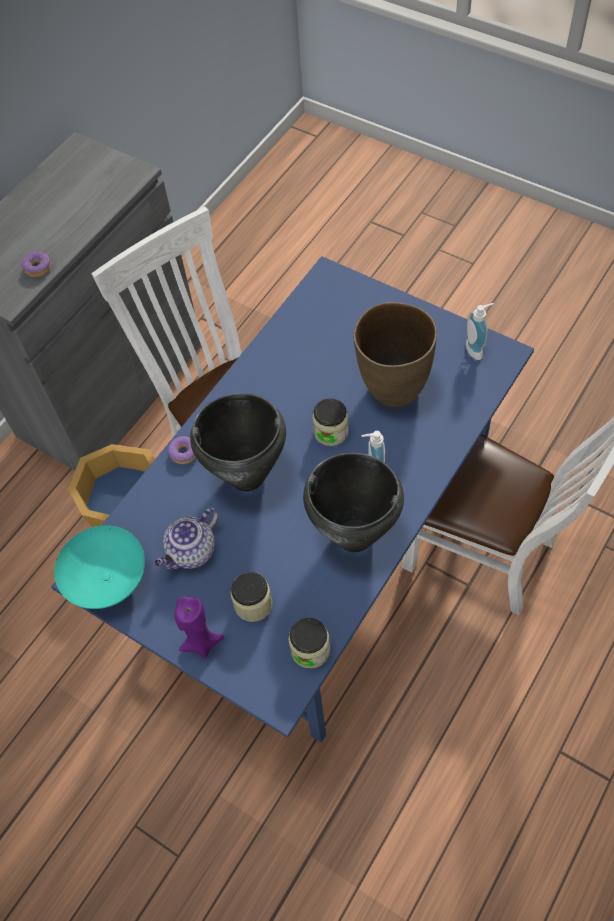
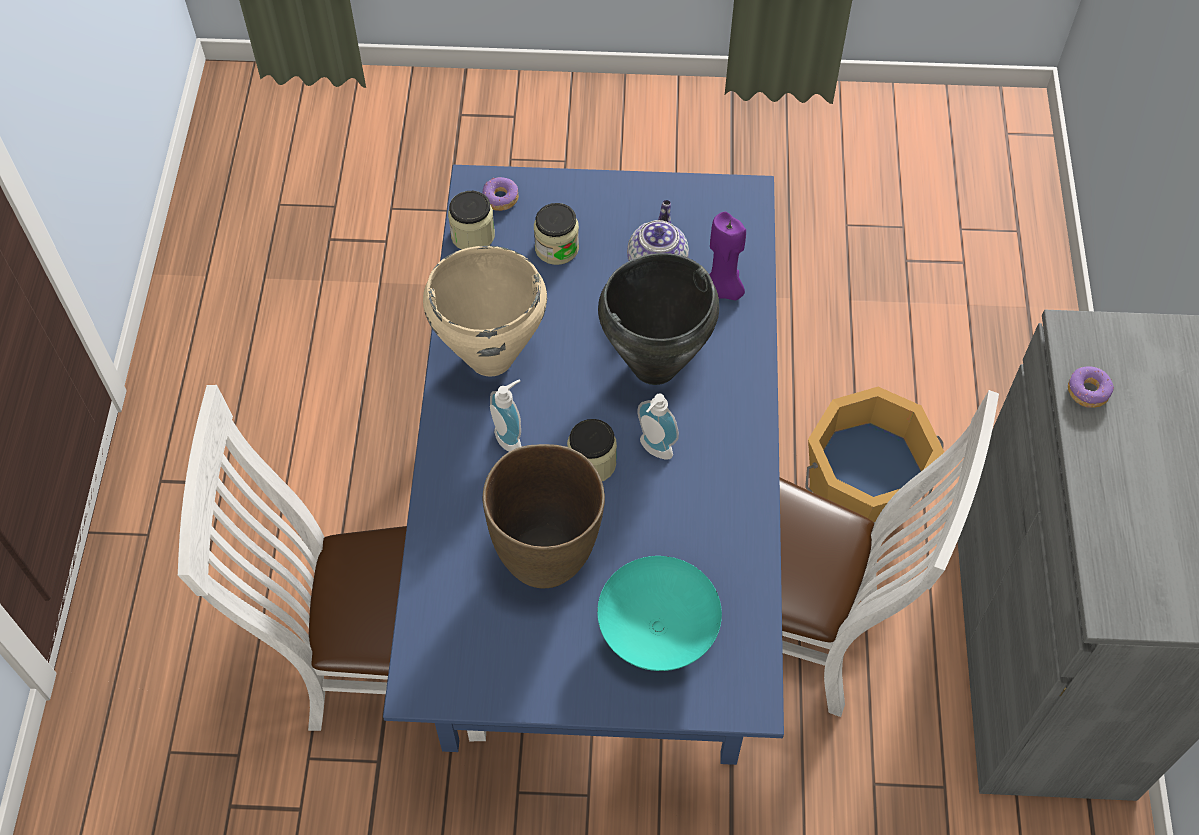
camera: 145 degrees right, 0 degrees up
turquoise bowl [54,525,145,609] -> turquoise bowl moved to [597,556,722,671]
donut [168,436,196,464] -> donut moved to [482,177,519,211]
purple candle [174,596,225,659] -> purple candle moved to [709,212,746,300]
black cooking pot [303,453,404,552] -> beige cooking pot [423,246,547,376]
soap dispenser [466,303,494,360] -> soap dispenser moved to [638,393,679,460]

